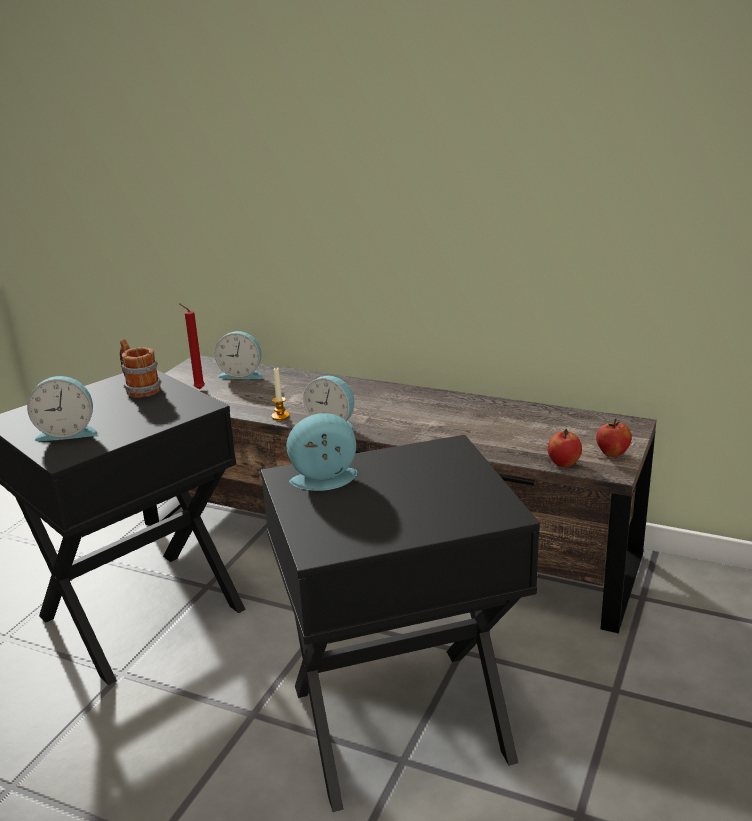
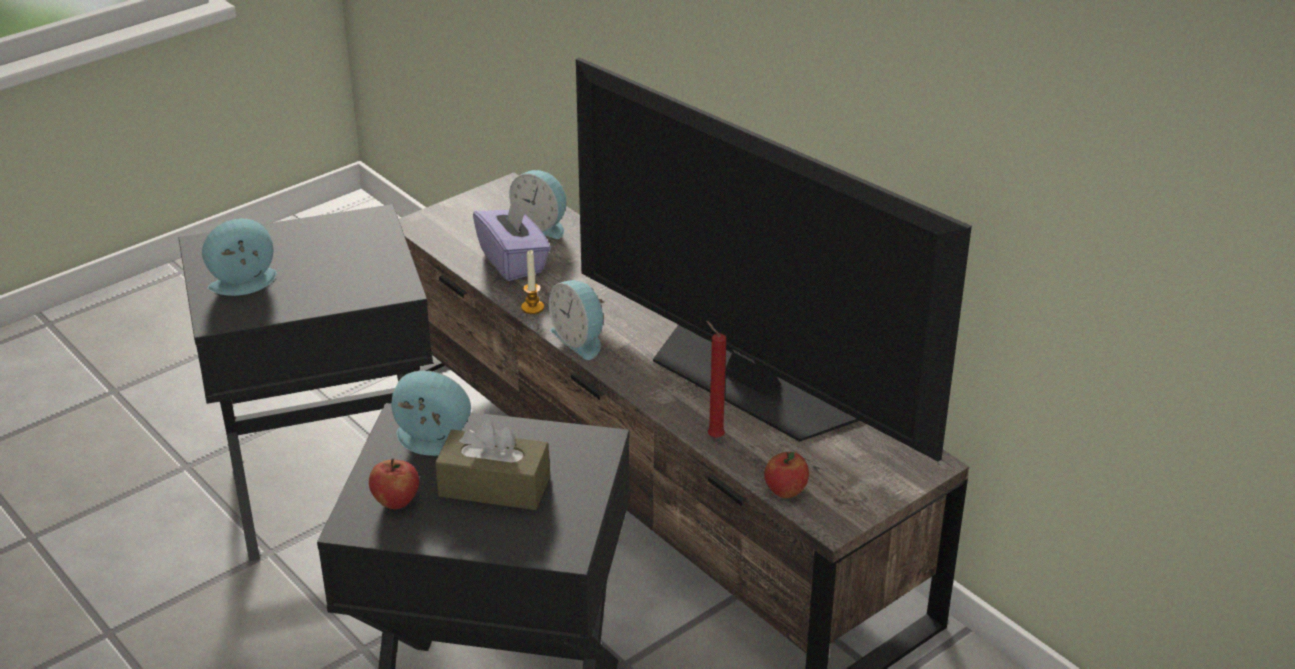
camera: 25 degrees right, 10 degrees up
alarm clock [27,376,98,442] -> alarm clock turned 135 degrees clockwise [202,218,276,296]
mug [120,339,162,398] -> none
red candle [179,303,205,389] -> red candle moved to [706,321,726,438]
apple [596,418,632,457] -> apple moved to [369,458,419,509]
none -> brown tissue box [435,420,550,510]
none -> purple tissue box [473,198,551,281]
none -> television [576,57,972,462]

